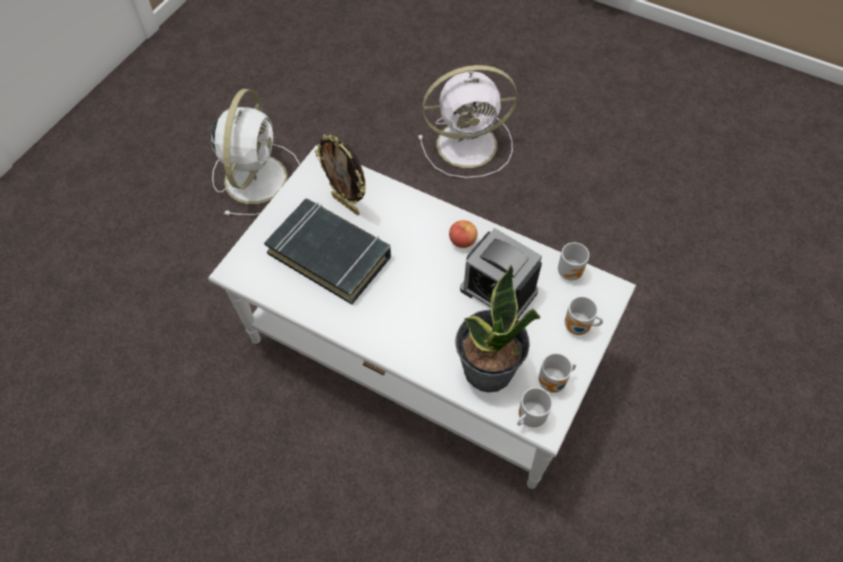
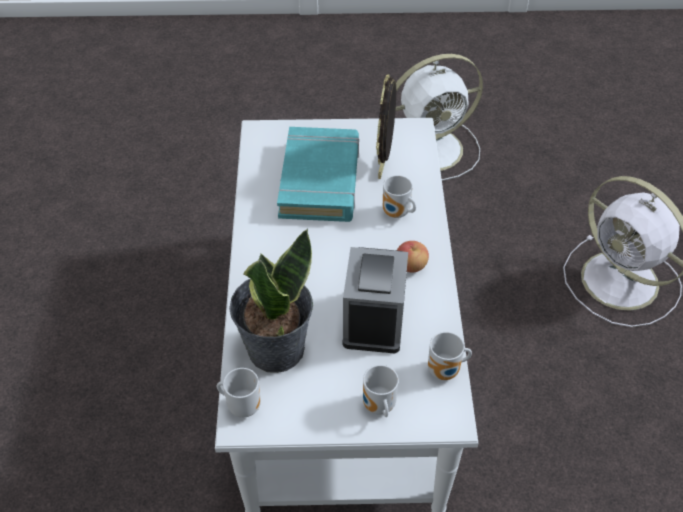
camera: 60 degrees right, 10 degrees down
black book [264,199,391,305] -> turquoise book [277,127,359,222]
mug [539,353,576,393] -> mug moved to [383,175,416,218]

